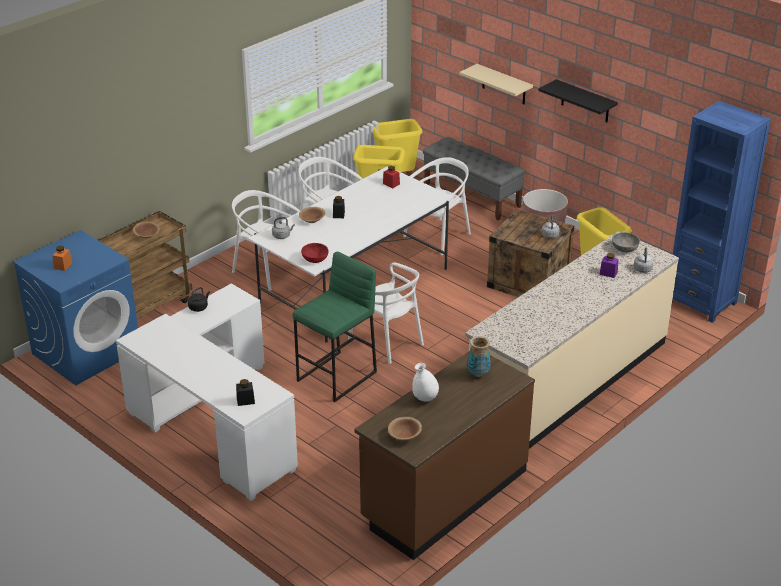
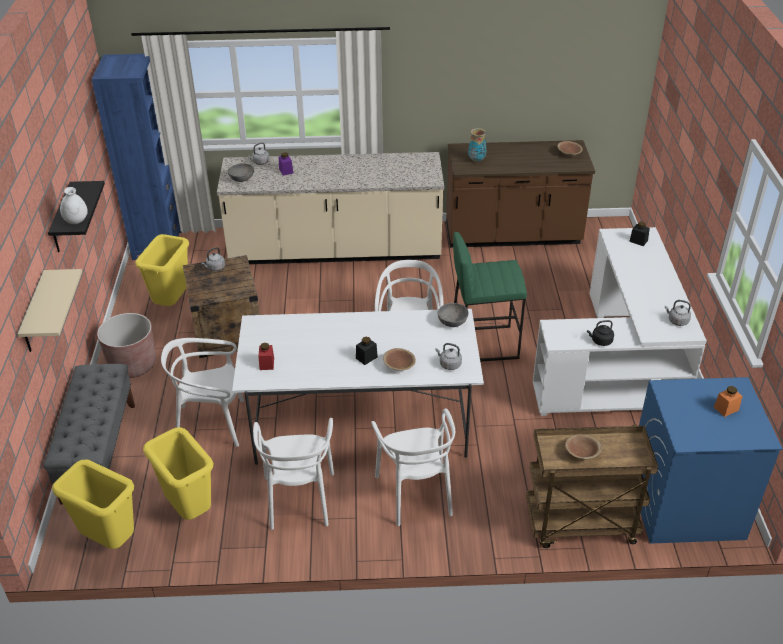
camera: 135 degrees left, 5 degrees up
red bowl [301,243,328,263] -> grey bowl [437,303,469,327]
white vase [412,363,439,402] -> white vase moved to [60,187,88,224]
none -> grey kettle [665,300,691,326]

